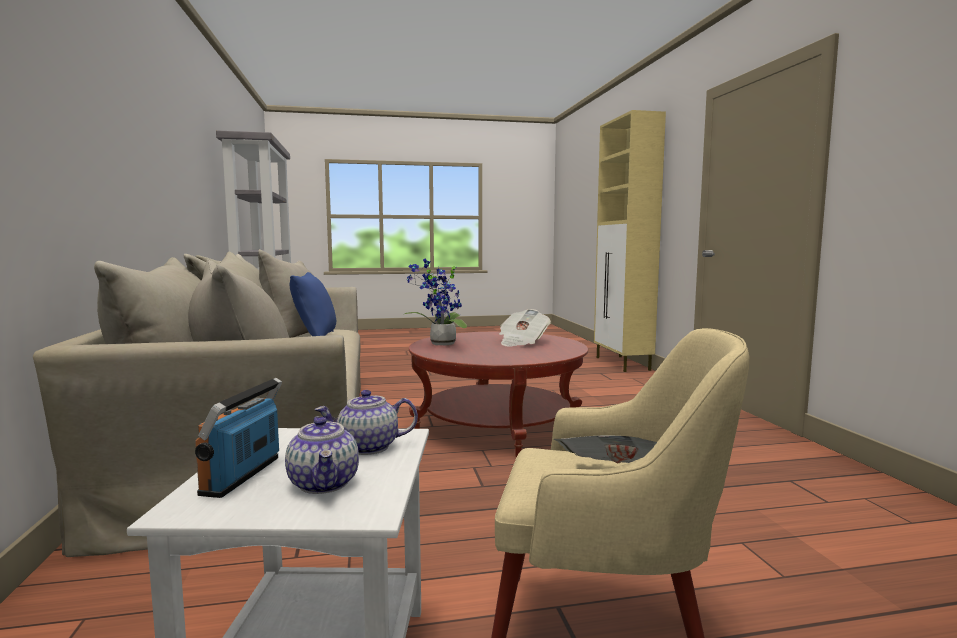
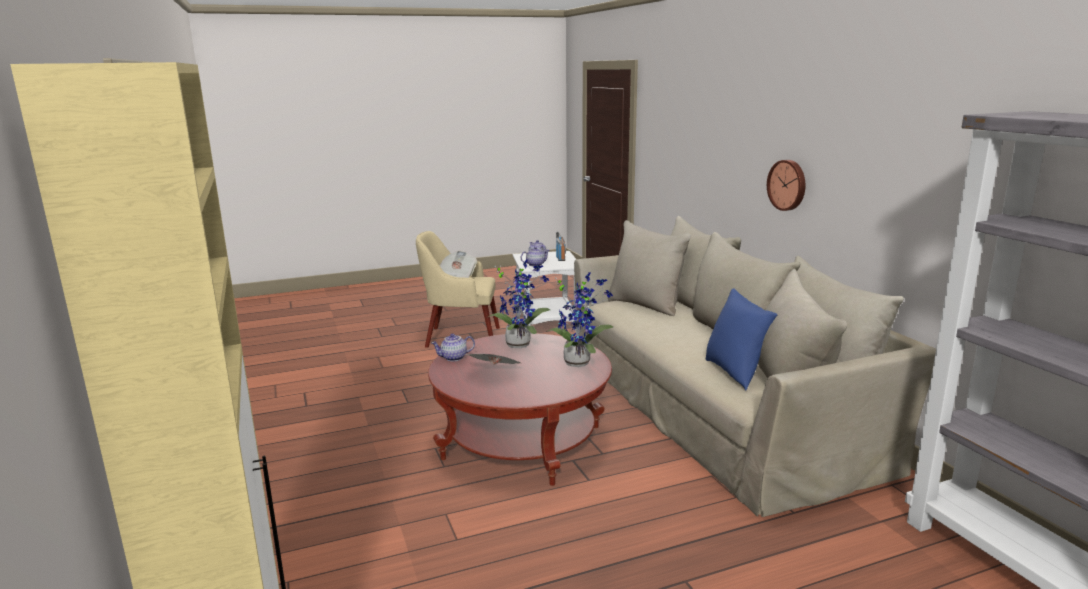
camera: 170 degrees right, 10 degrees up
none -> teapot [431,333,475,361]
none -> potted plant [488,260,551,348]
none -> wall clock [767,160,806,211]

